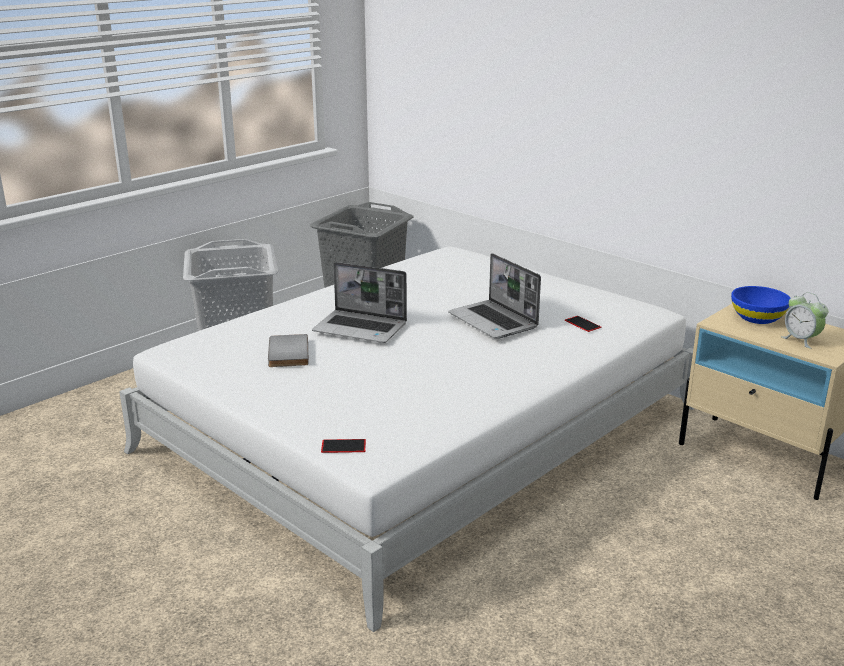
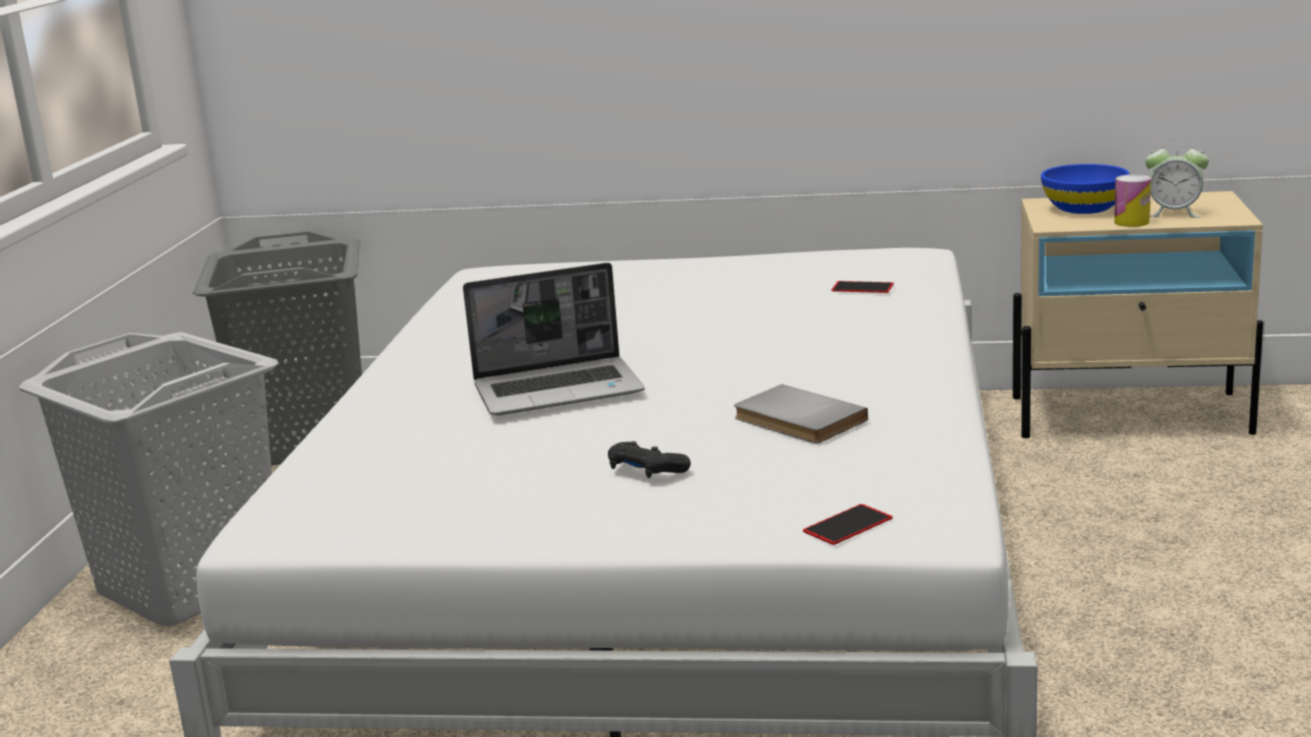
camera: 35 degrees left, 5 degrees down
grey book [268,334,308,367] -> grey book moved to [734,384,868,443]
laptop [448,253,541,339] -> none
none -> black game controller [608,441,691,478]
none -> can [1114,174,1151,227]

